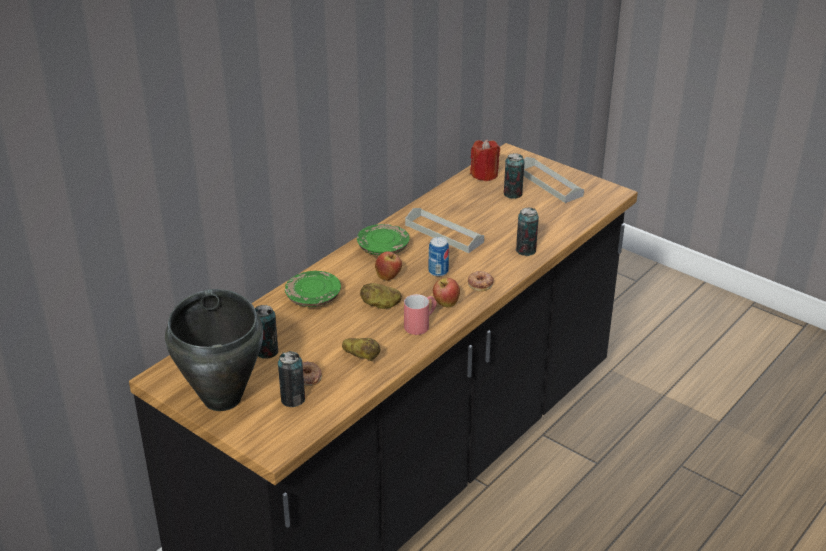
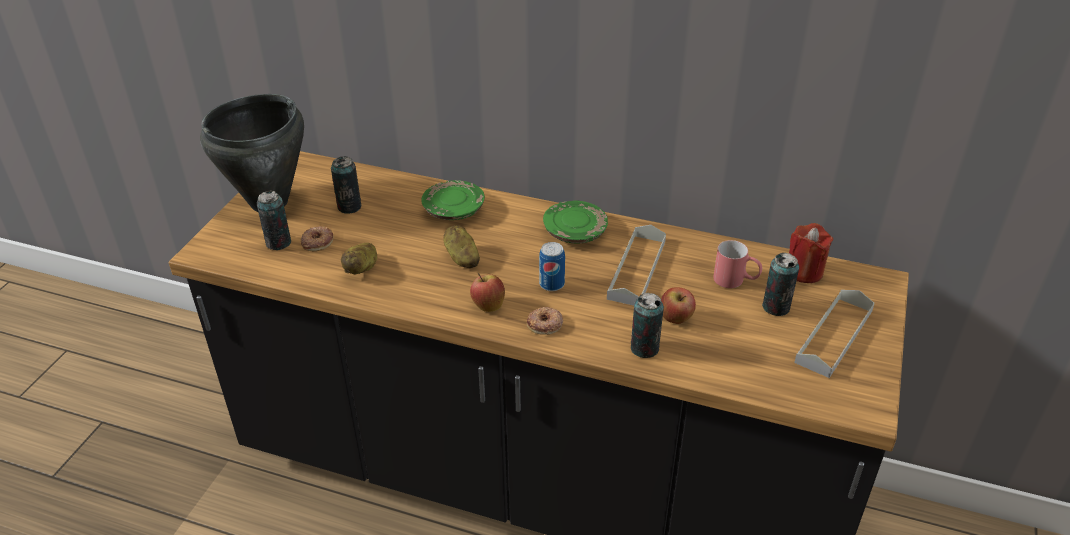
camera: 70 degrees right, 5 degrees up
apple [375,251,402,281] -> apple moved to [661,287,696,324]
red mug [404,294,437,335] -> red mug moved to [713,240,762,288]

